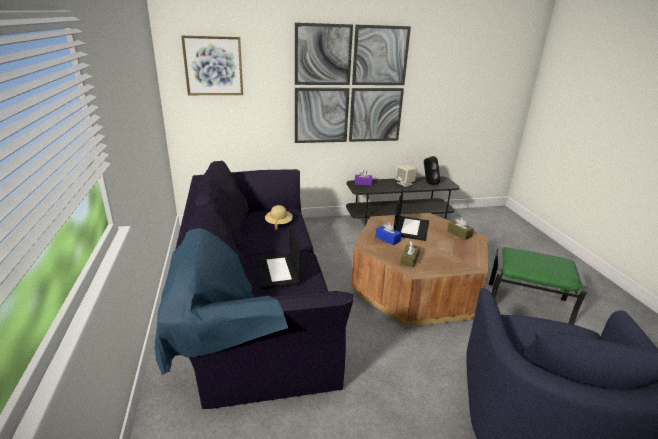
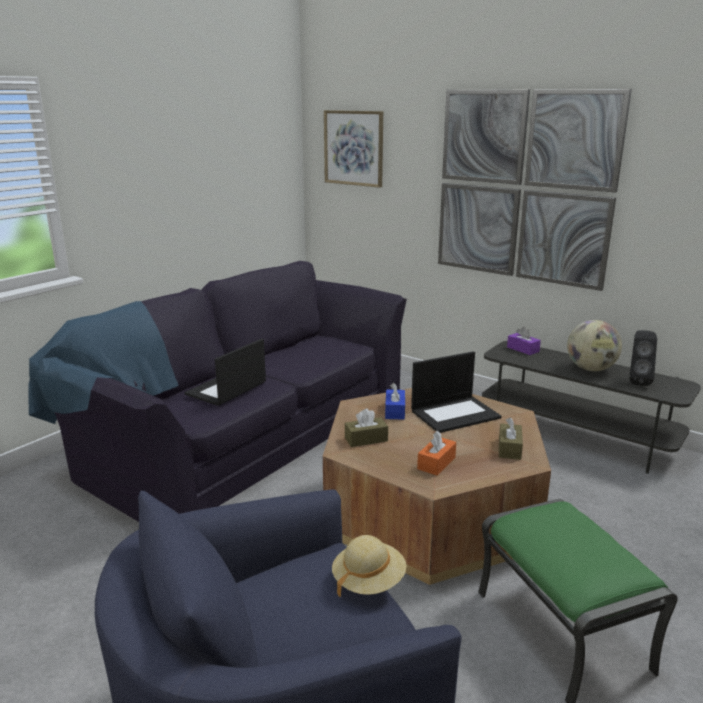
camera: 50 degrees right, 5 degrees down
beige hat [265,205,293,230] -> beige hat moved to [332,535,407,598]
beige speaker [395,165,417,187] -> globe [567,320,622,371]
none -> orange tissue box [417,431,456,476]

